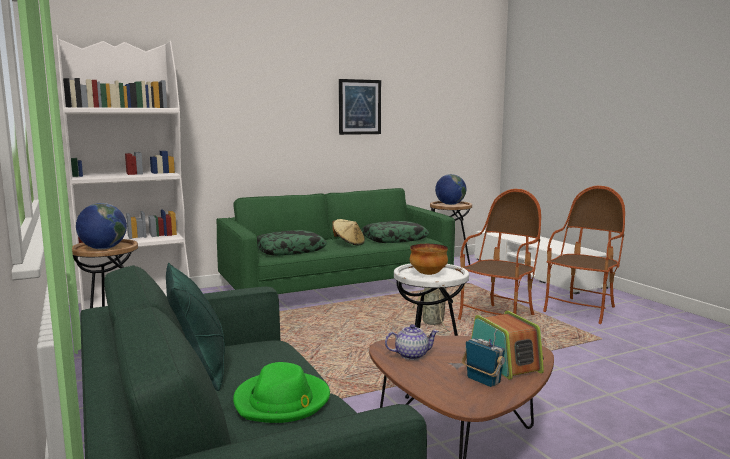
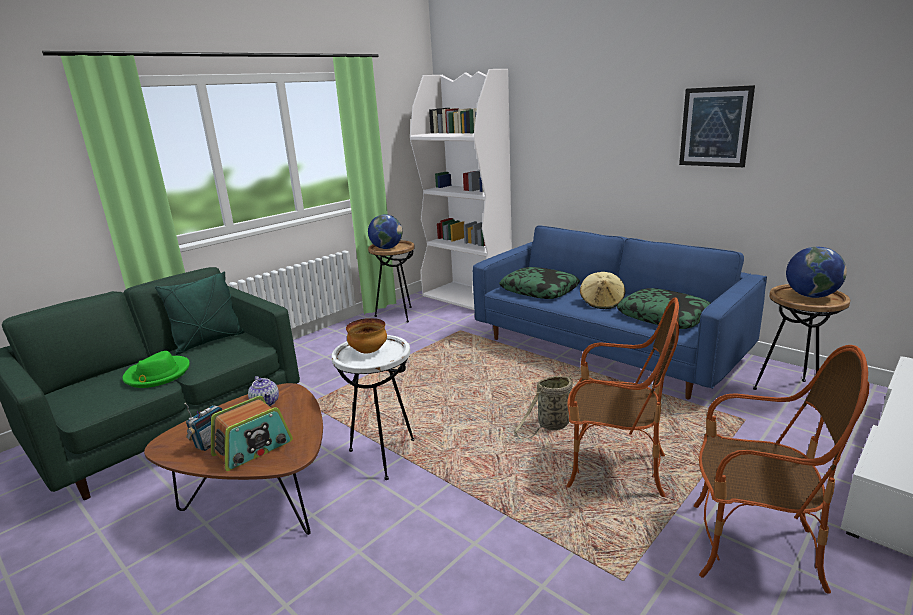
camera: 70 degrees right, 10 degrees up
green sofa [217,188,455,294] -> blue sofa [473,225,767,400]

